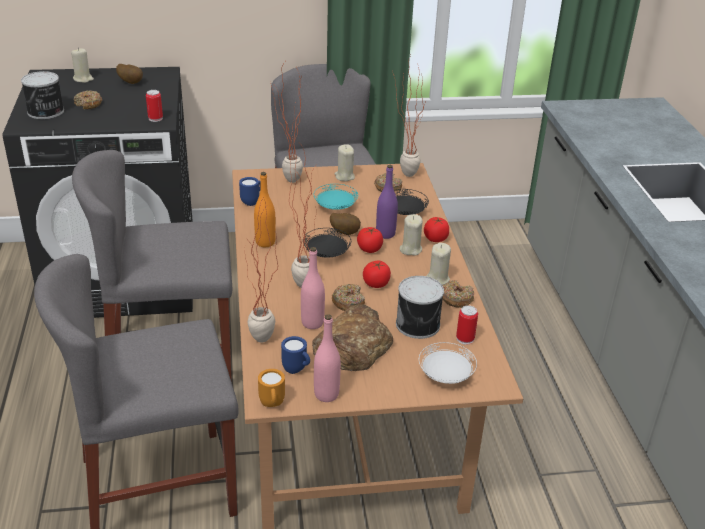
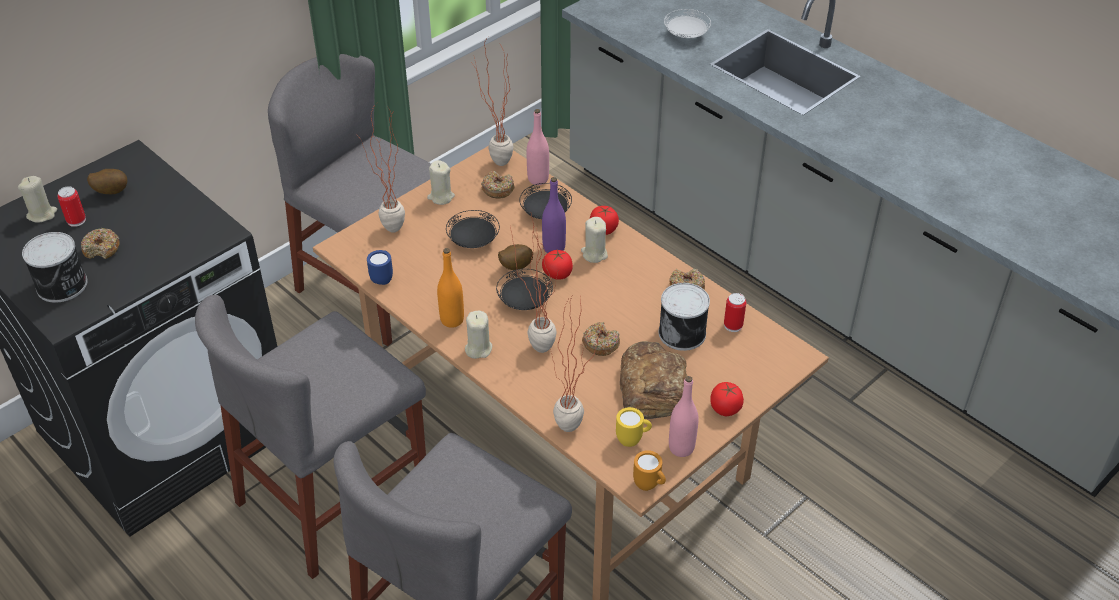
camera: 35 degrees left, 10 degrees up
can [146,90,163,122] -> can moved to [57,186,86,227]
blue mug [281,336,310,374] -> yellow mug [616,407,652,447]
pink bottle [301,247,325,329] -> pink bottle moved to [527,109,549,185]
turquoise plate [314,184,358,210] -> black plate [446,210,500,248]
tomato [363,261,391,288] -> tomato moved to [710,382,744,416]
white plate [419,342,477,384] -> white plate moved to [664,9,711,38]
beige candle [427,243,451,285] -> beige candle moved to [465,311,492,359]

